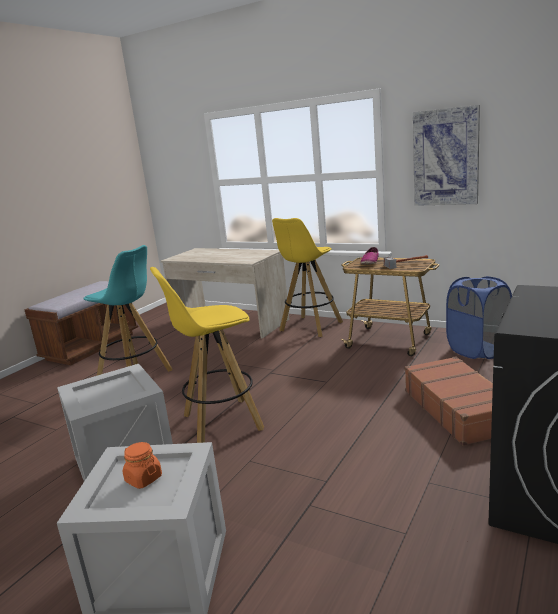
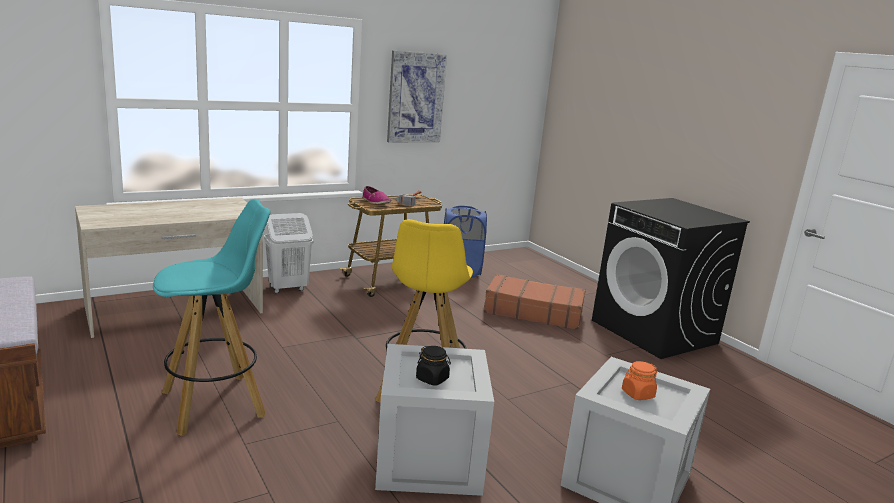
camera: 65 degrees left, 0 degrees up
yellow stool [272,218,343,337] -> white laundry basket [264,213,313,293]
none -> black jar [416,346,451,385]

